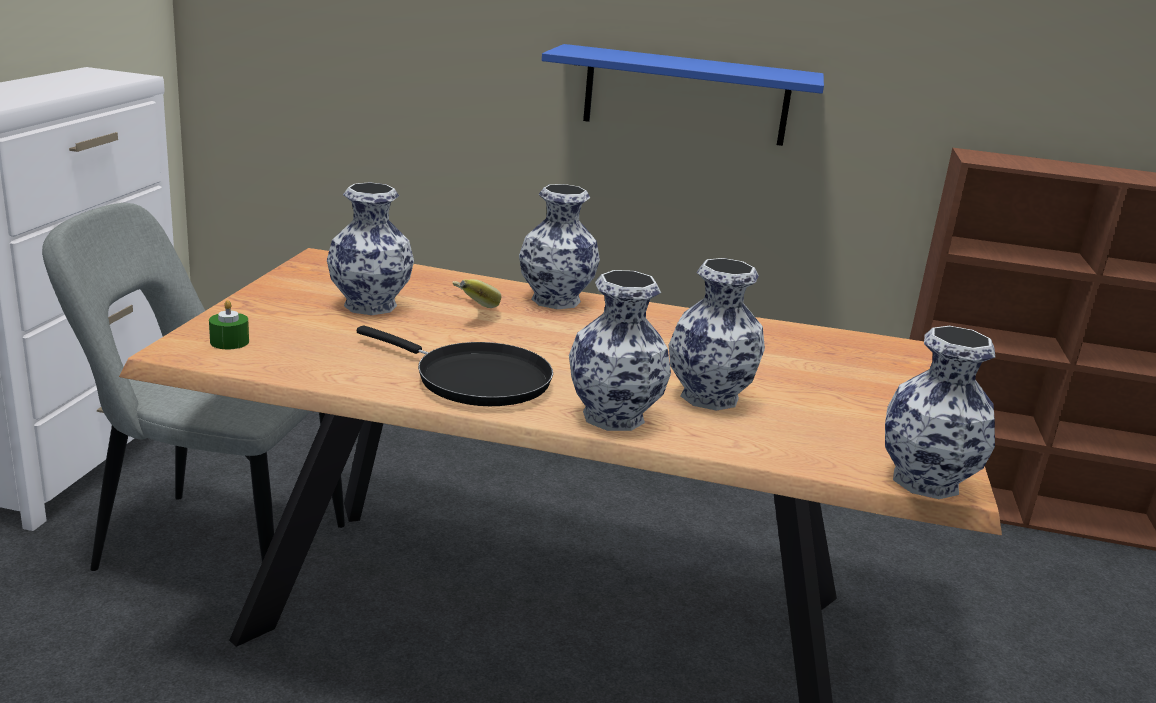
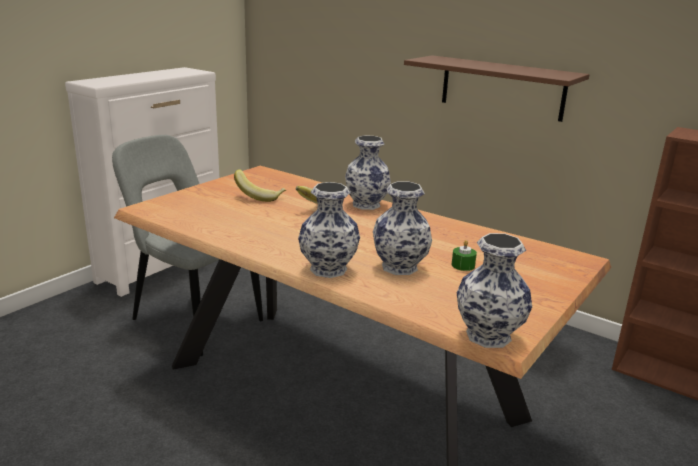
camera: 25 degrees right, 0 degrees up
green candle [209,300,249,349] -> green candle moved to [452,240,477,271]
vase [327,182,414,315] -> banana [234,169,286,202]
black frying pan [357,326,553,406] -> none
blue shelf [542,44,824,146] -> brown shelf [404,55,590,122]

